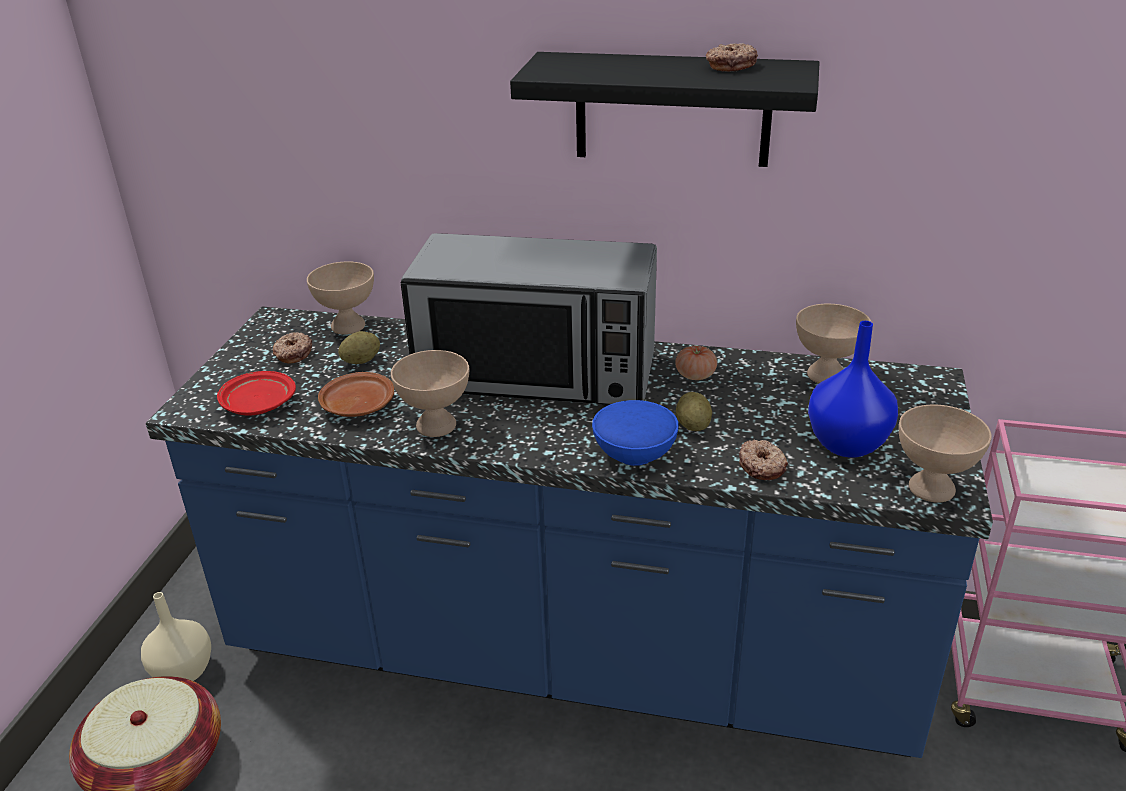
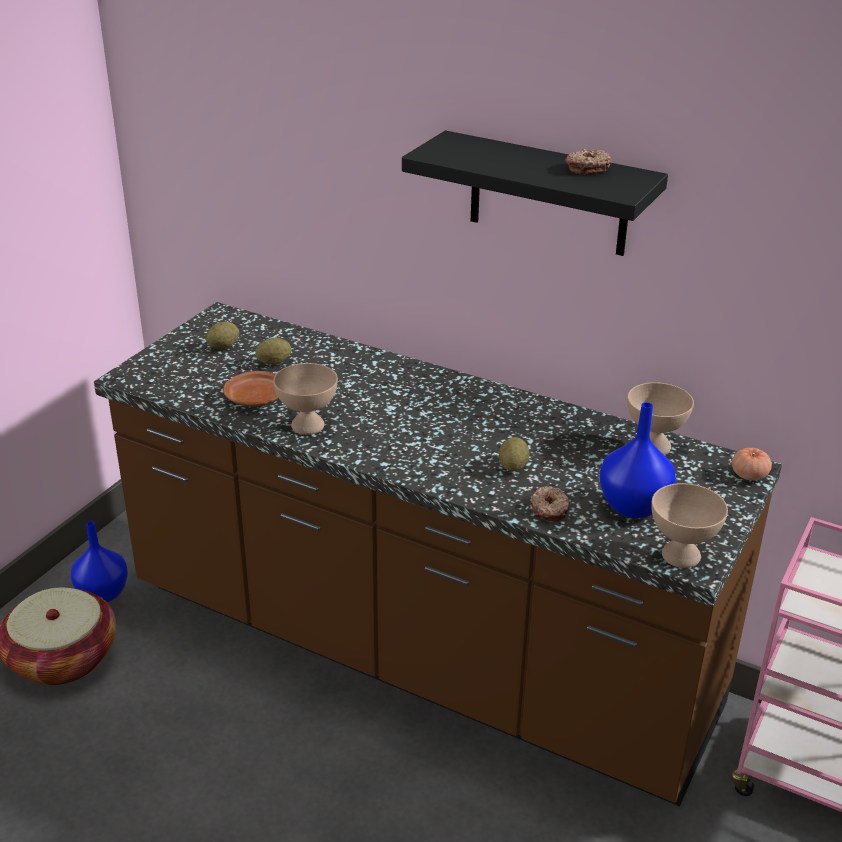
camera: 15 degrees right, 0 degrees up
beige vase [141,592,211,681] -> blue vase [71,521,128,602]
blue counter [146,306,993,758] -> brown counter [94,302,782,806]
red plate [217,371,296,415] -> none
donut [273,332,312,364] -> potato [206,322,239,349]
beige bowl [307,262,374,335] -> none
microwave [401,233,657,405] -> none
blue bowl [592,400,679,466] -> none
tomato [675,346,717,380] -> tomato moved to [732,448,772,481]

